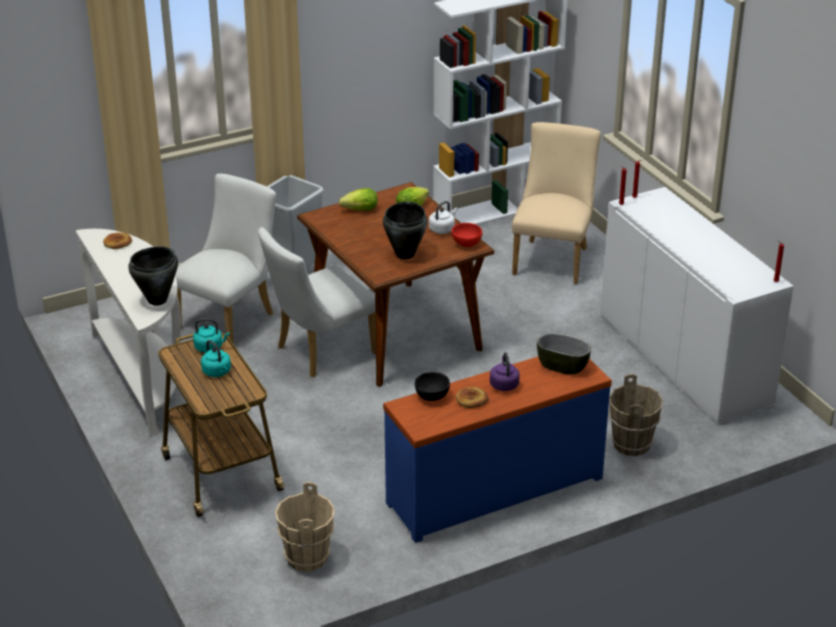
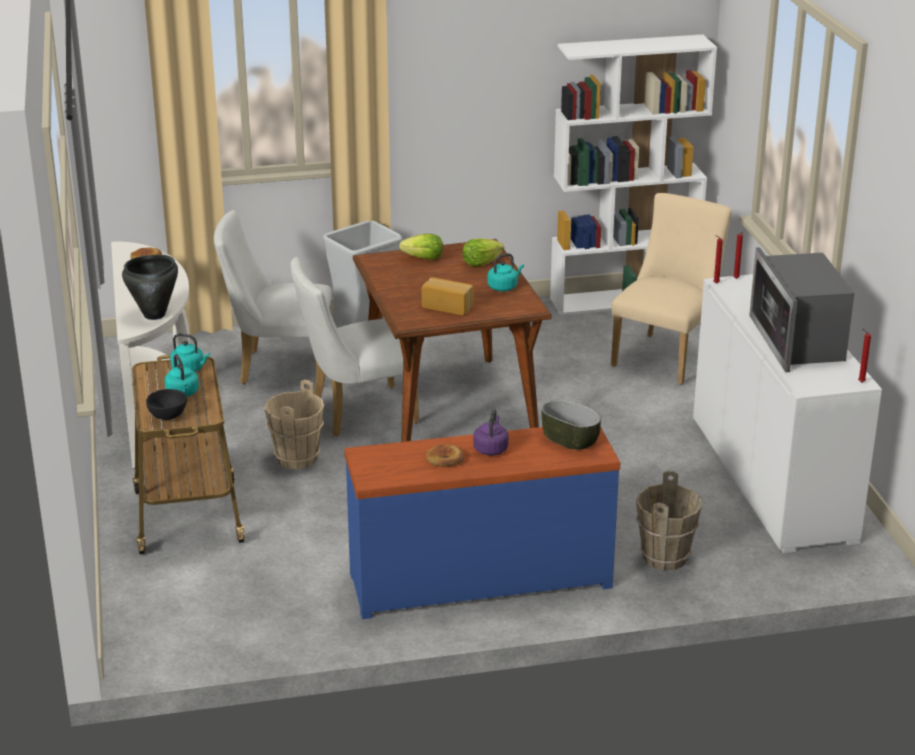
camera: 15 degrees right, 5 degrees down
white chair [175,174,276,343] -> white chair turned 135 degrees counterclockwise [214,210,332,384]
beige bucket [275,482,334,572] -> beige bucket moved to [264,380,324,469]
black cooking pot [383,202,428,259] -> bread [422,277,474,315]
black bowl [415,372,450,401] -> black bowl moved to [146,389,187,420]
white kettle [429,201,457,234] -> turquoise kettle [487,253,524,291]
red bowl [451,223,482,247] -> none
none -> microwave [749,247,854,372]

